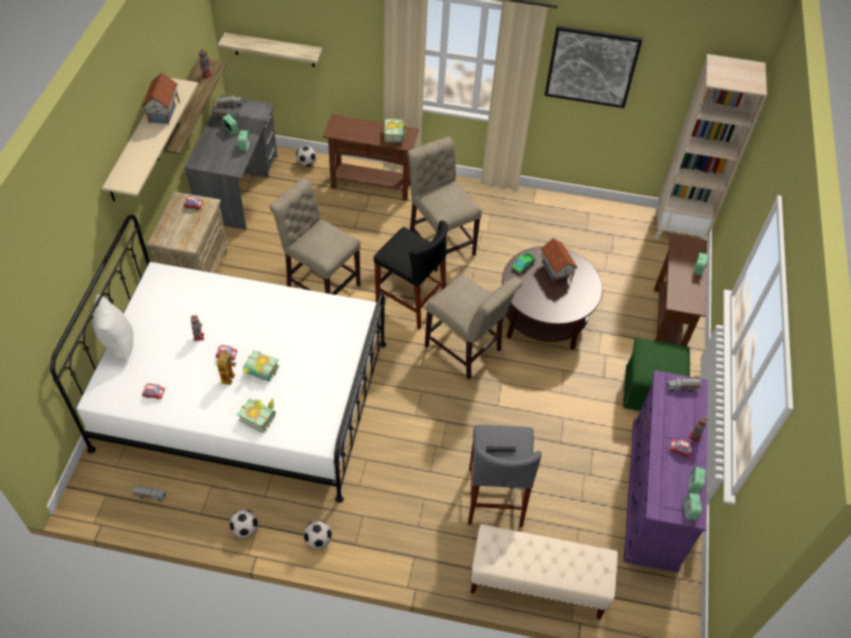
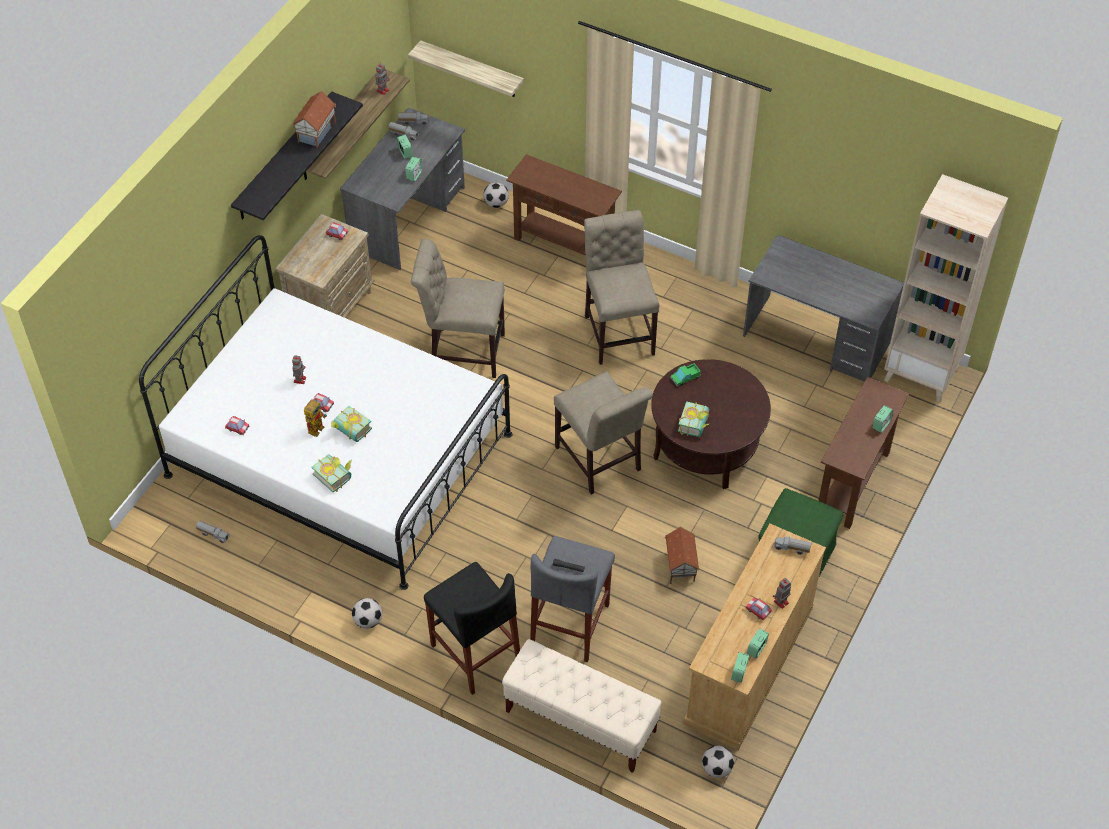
camera: 20 degrees right, 0 degrees up
white pillow [92,294,133,362] -> none
beige shelf [102,78,198,201] -> black shelf [231,91,363,220]
football [230,509,258,538] -> football moved to [702,745,734,778]
beige chair [269,178,361,295] -> beige chair turned 45 degrees counterclockwise [411,239,505,378]
black stool [374,220,448,330] -> black stool moved to [424,562,520,695]
book [384,118,408,143] -> book moved to [678,401,709,437]
toy house [541,238,578,287] -> toy house moved to [665,527,700,584]
picture [544,25,643,108] -> none
purple dresser [623,370,708,573] -> beige dresser [683,524,826,750]
none -> grey desk [743,235,904,382]

